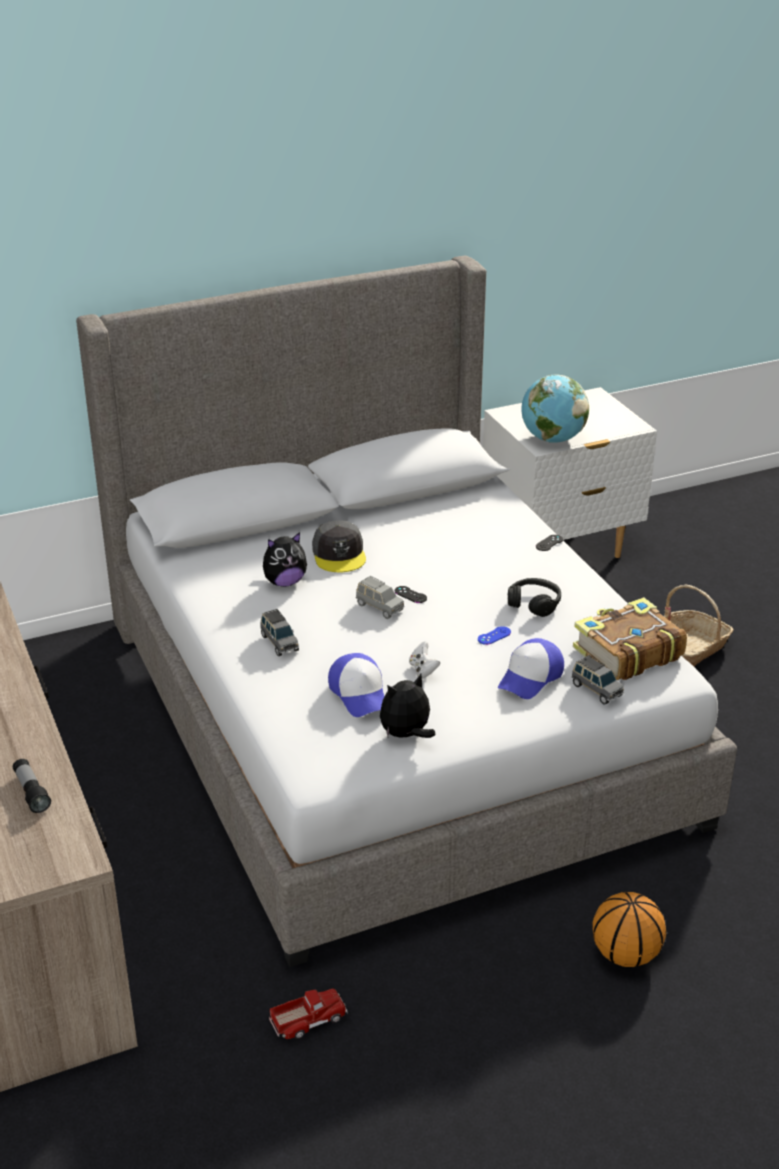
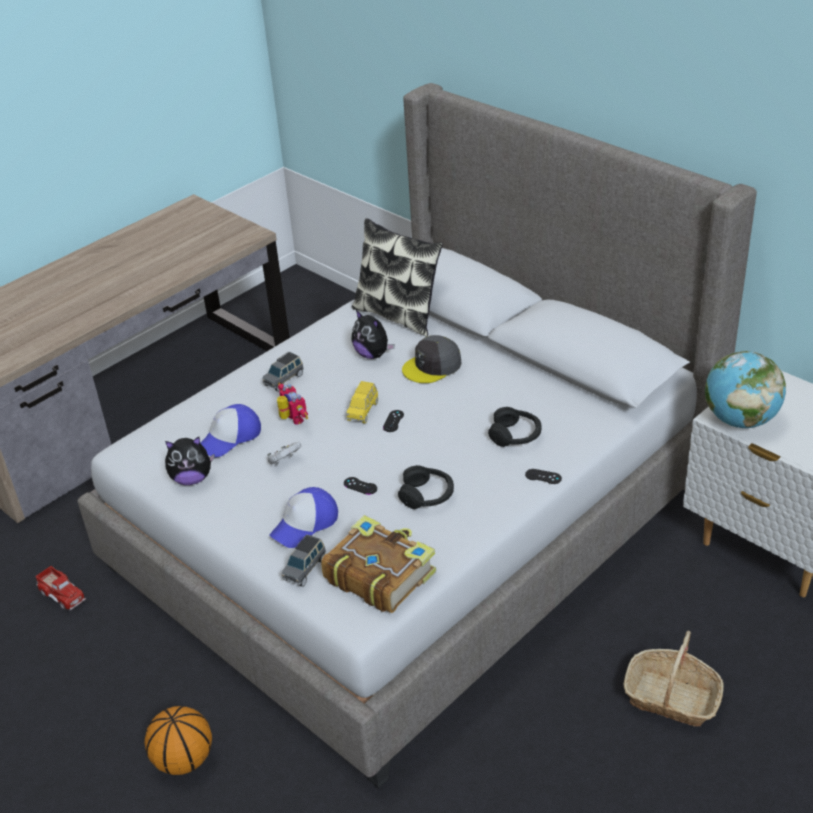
camera: 70 degrees right, 5 degrees up
flashlight [13,759,51,813] -> none
grey toy car [356,576,404,619] -> yellow toy car [346,381,378,423]
plush toy [380,674,435,738] -> plush toy turned 135 degrees clockwise [165,437,215,485]
blue game controller [478,626,511,645] -> black game controller [344,477,377,495]
cap [498,638,564,699] -> cap turned 60 degrees counterclockwise [269,487,338,548]
none -> toy robot [277,382,308,425]
none -> pillow [352,218,443,337]
none -> black headphones [488,407,541,447]

